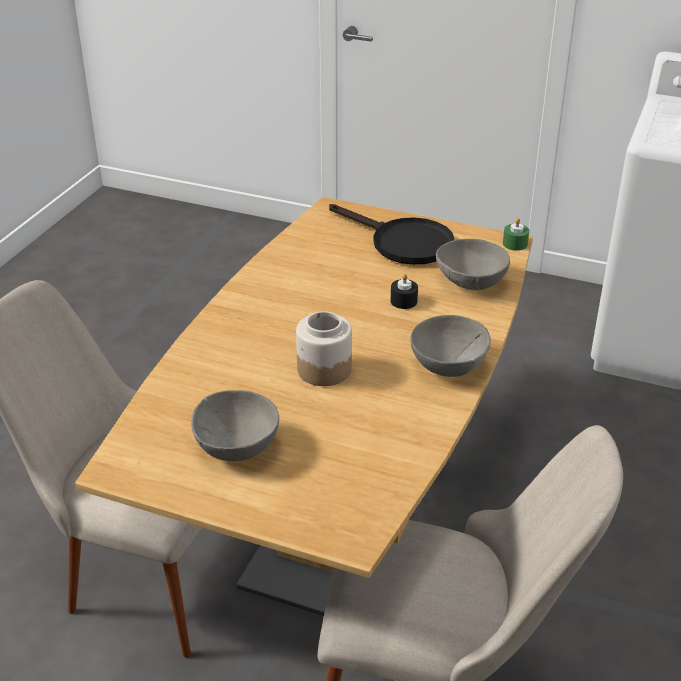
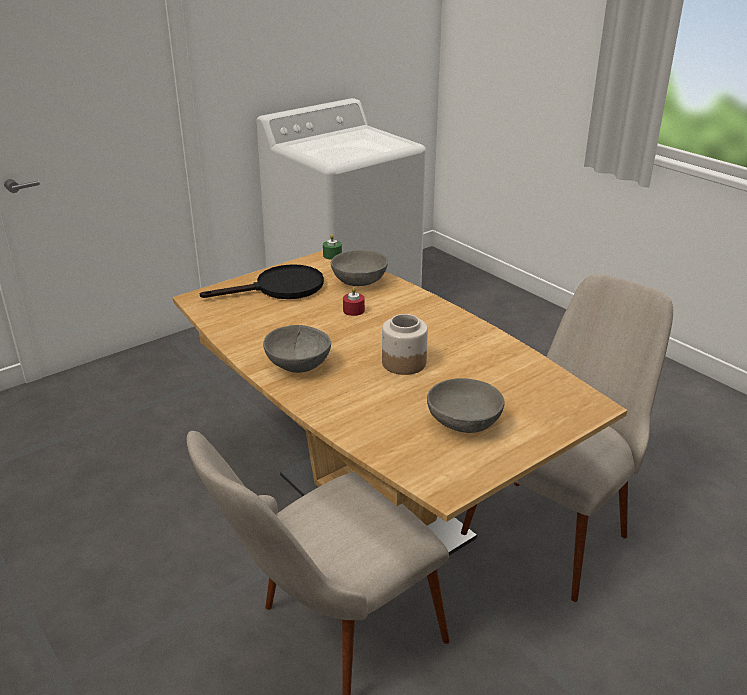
camera: 60 degrees left, 5 degrees down
black candle [390,274,418,309] -> red candle [343,287,365,316]
grey bowl [410,315,491,377] -> grey bowl moved to [263,325,331,373]

